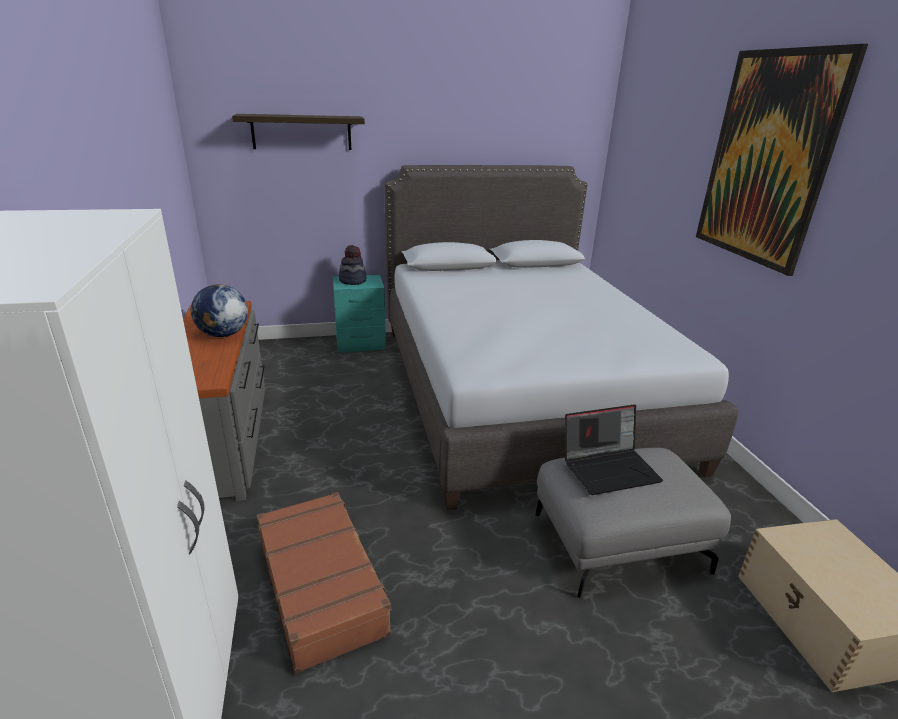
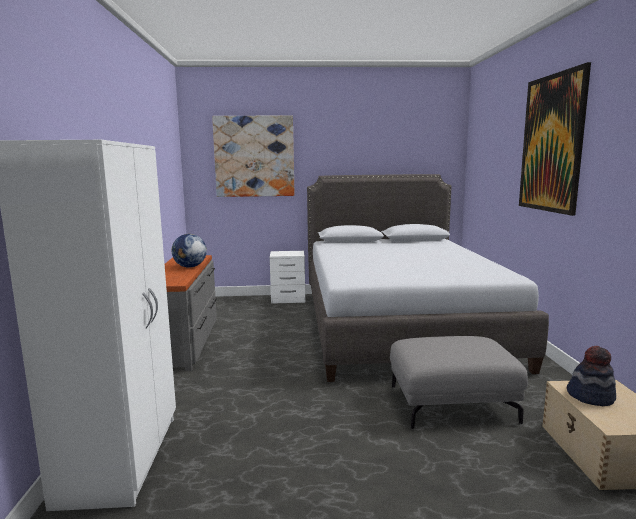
camera: 10 degrees right, 15 degrees down
shelf [232,114,365,150] -> picture [212,115,295,197]
brown suitcase [257,492,392,674] -> none
turquoise nightstand [332,275,386,353] -> white nightstand [270,251,305,304]
hat [339,245,366,285] -> hat moved to [567,346,616,406]
laptop [565,405,663,495] -> none

